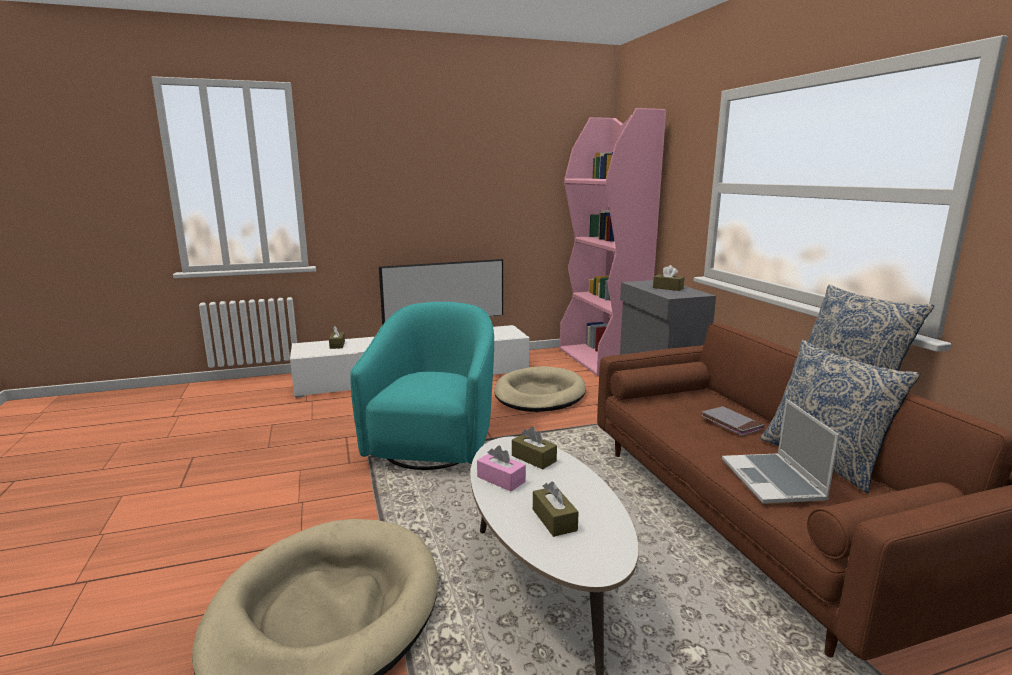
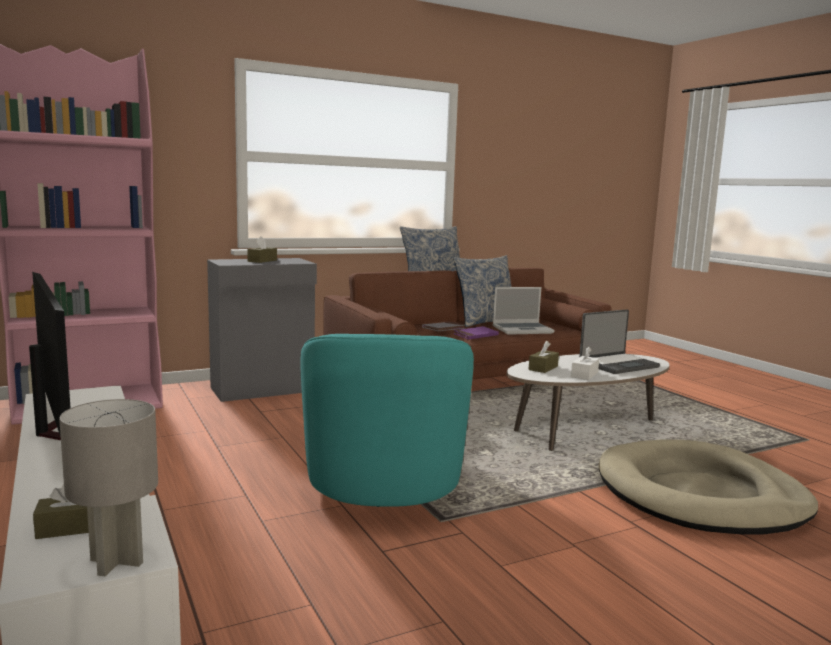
camera: 100 degrees left, 5 degrees down
turquoise armchair [350,302,494,470] -> turquoise armchair turned 90 degrees counterclockwise [300,334,474,507]
pink tissue box [477,446,526,492] -> white tissue box [571,346,599,380]
beige dog bed [494,366,586,412] -> none
brown tissue box [533,482,579,537] -> laptop [579,310,660,374]
none -> grey table lamp [59,399,158,576]
none -> purple book [454,326,499,340]

